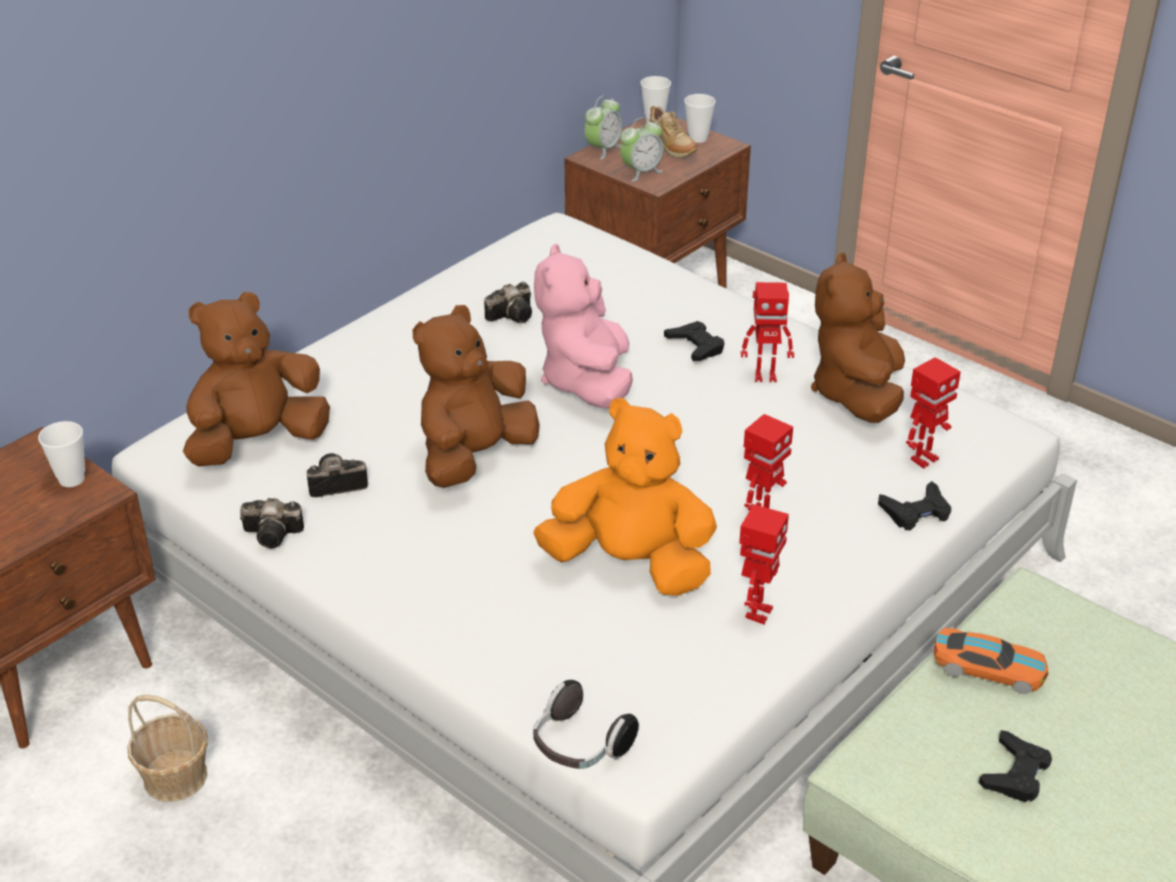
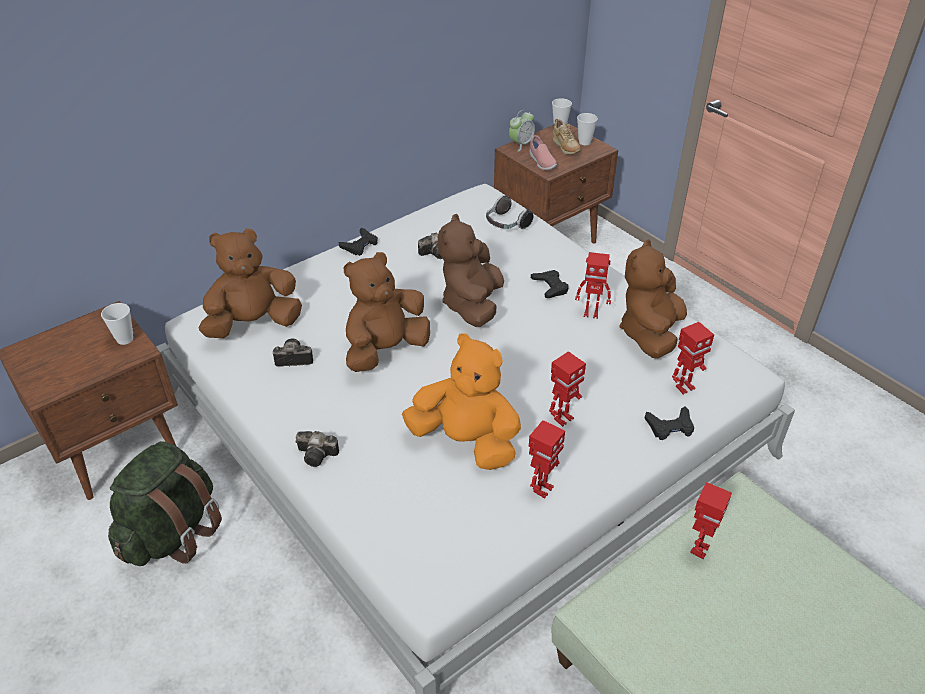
camera: 10 degrees right, 5 degrees up
basket [128,694,208,802] -> green backpack [108,441,222,566]
camera [240,498,304,548] -> camera moved to [296,431,339,467]
headphones [533,680,639,769] -> headphones moved to [486,195,534,230]
pink plush toy [534,243,633,408] -> brown plush toy [438,214,504,327]
alarm clock [620,117,663,182] -> pink shoe [530,135,557,170]
toy car [934,628,1049,694] -> toy robot [690,482,732,560]
black game controller [979,730,1052,802] -> black game controller moved to [339,228,378,256]

